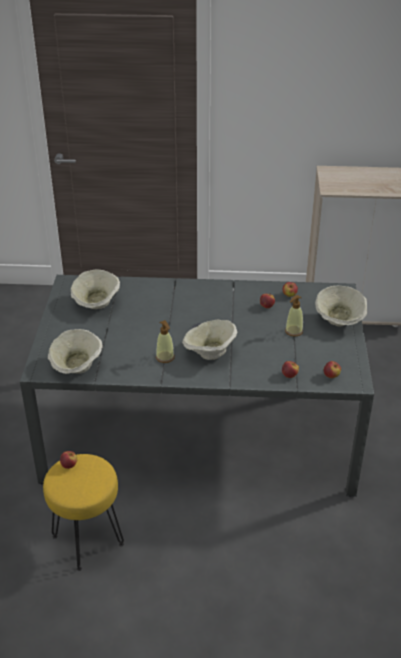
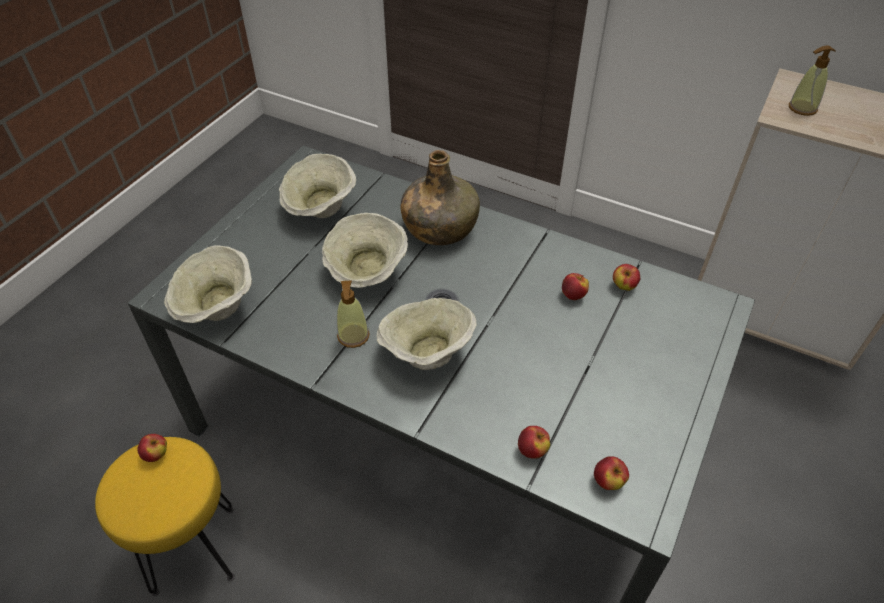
camera: 25 degrees right, 10 degrees up
soap dispenser [285,295,303,337] -> soap dispenser moved to [789,45,836,116]
beige bowl [315,286,367,326] -> beige bowl moved to [322,213,408,288]
none -> green bottle [400,150,480,245]

